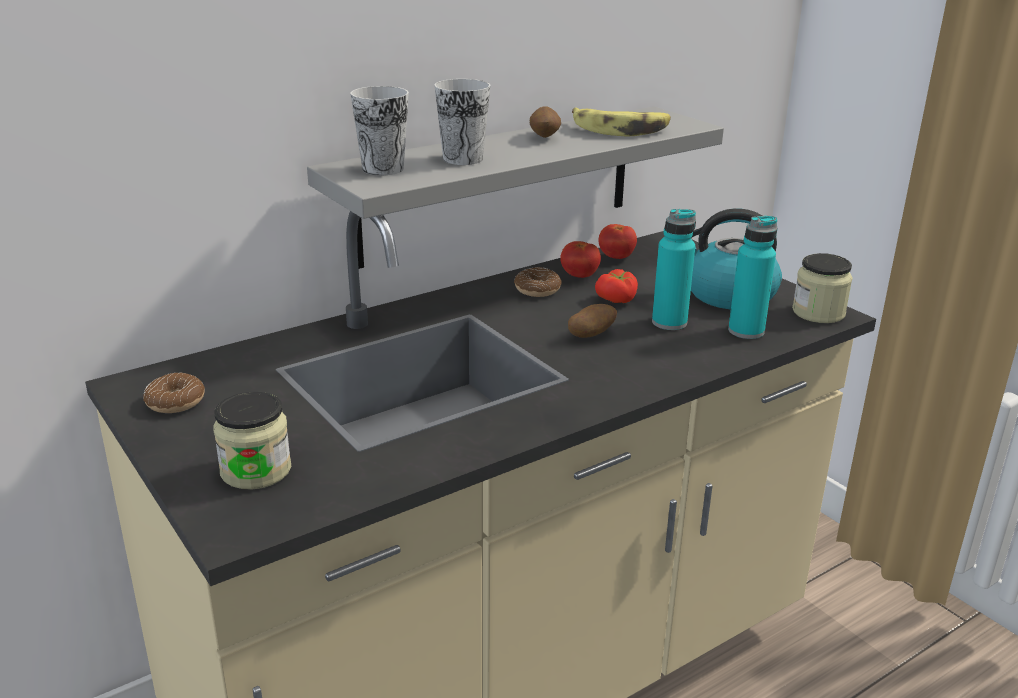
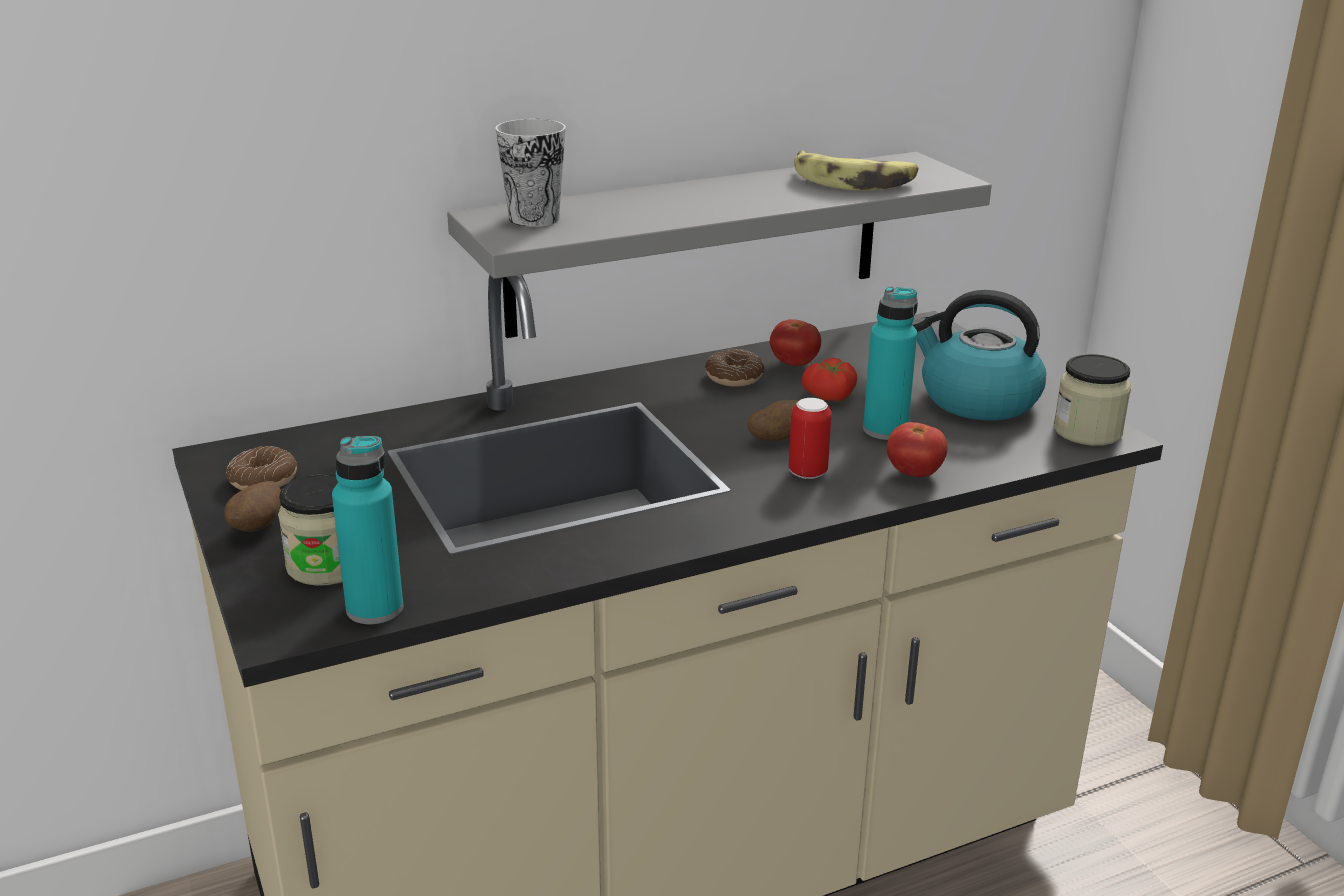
camera: 10 degrees right, 0 degrees up
cup [434,79,490,165] -> none
potato [530,107,561,138] -> potato moved to [224,481,281,532]
tomato [599,224,637,259] -> tomato moved to [887,422,948,477]
turquoise bottle [728,216,777,339] -> turquoise bottle moved to [332,436,403,624]
none -> can [789,398,832,479]

